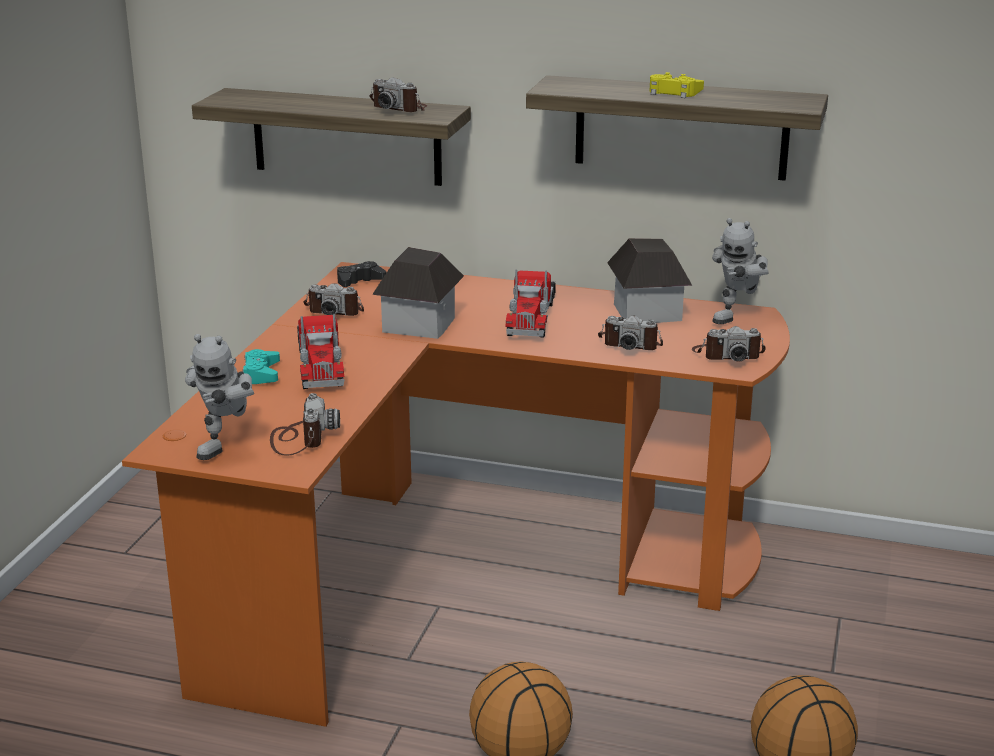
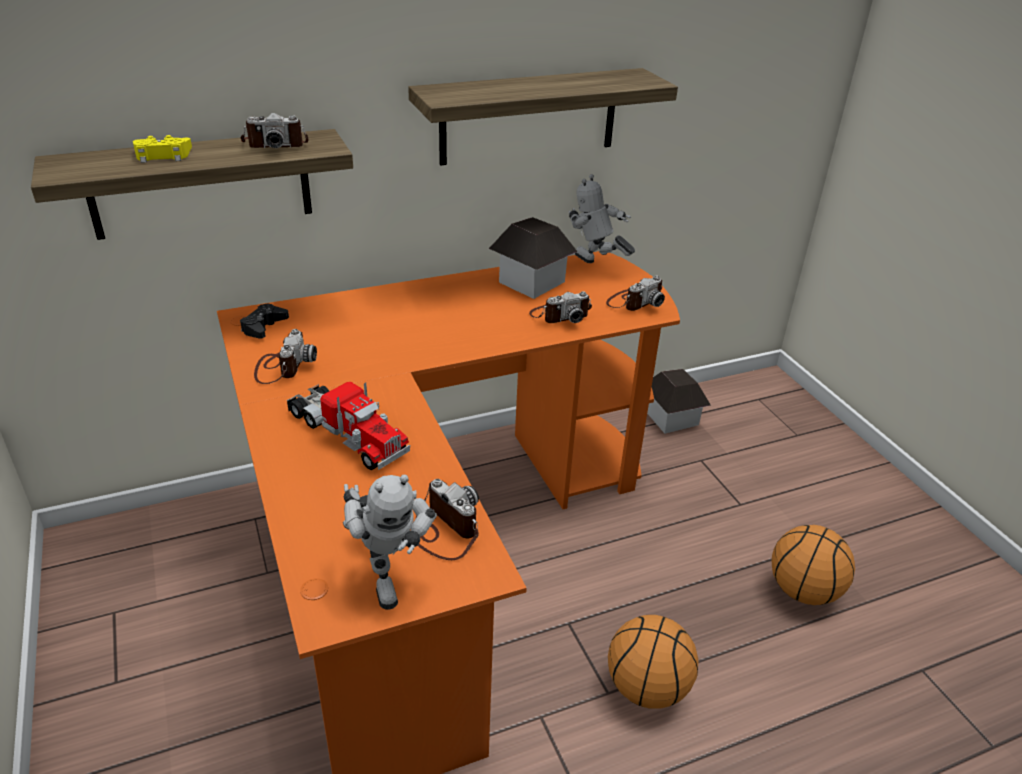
camera: 40 degrees left, 10 degrees up
turquoise game controller [243,349,280,384] -> none
camera [303,283,364,316] -> camera turned 60 degrees counterclockwise [254,329,317,384]
toy house [372,247,464,339] -> toy house moved to [647,369,711,434]
toy truck [505,269,556,338] -> none
yellow game controller [649,72,704,98] -> yellow game controller moved to [133,135,192,163]
toy robot [712,218,769,324] -> toy robot turned 135 degrees clockwise [568,174,635,263]

